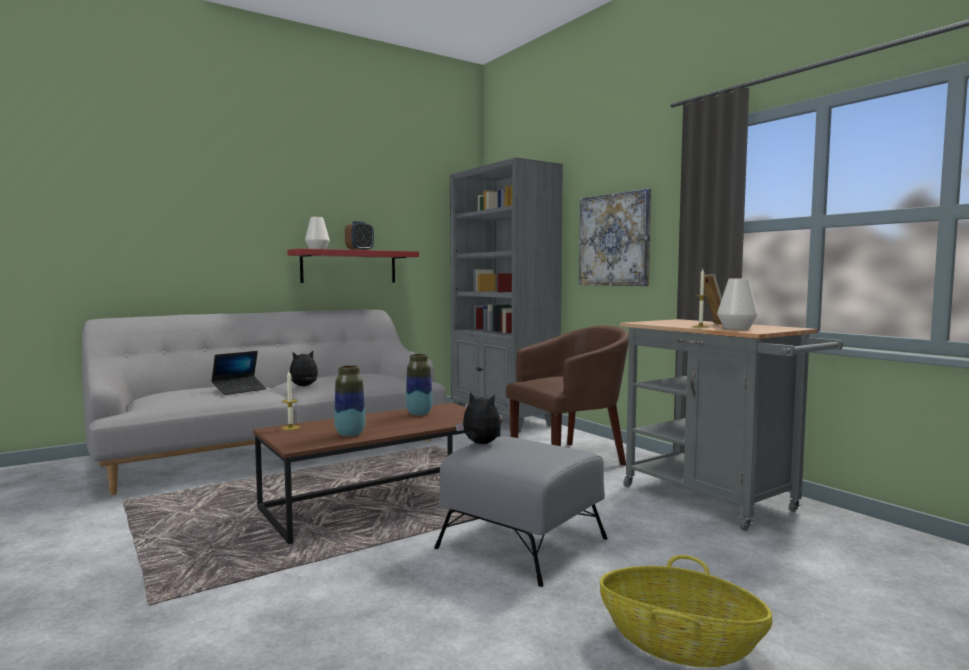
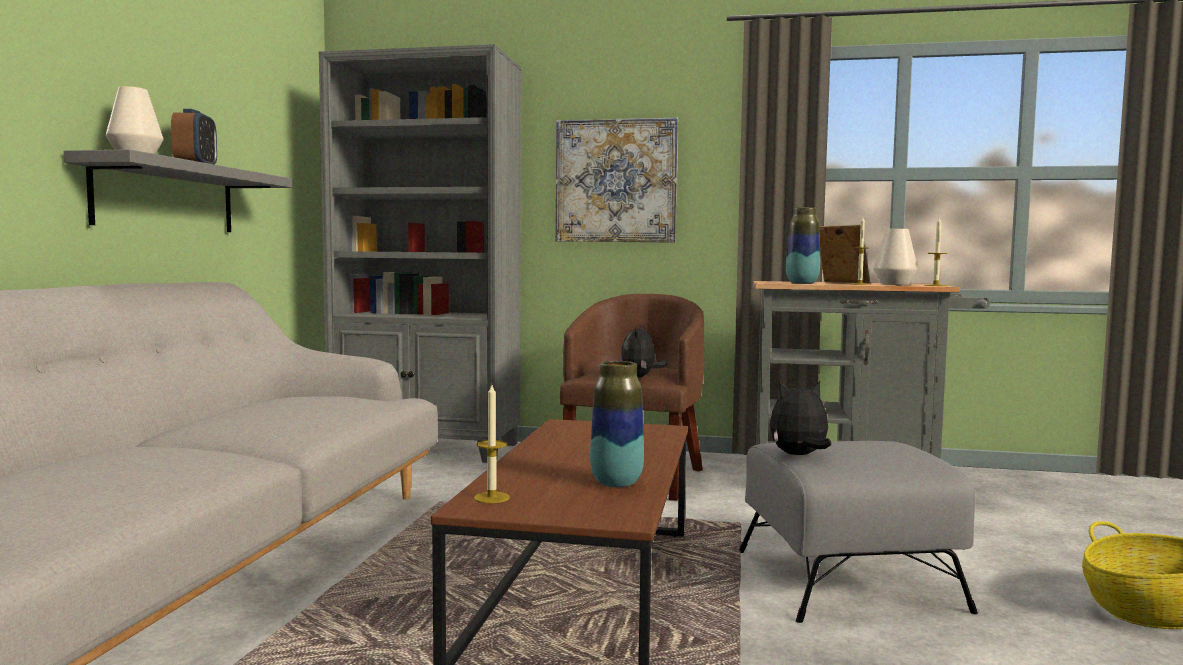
camera: 45 degrees left, 0 degrees up
laptop [211,351,267,395] -> none
red shelf [287,249,419,283] -> grey shelf [64,149,292,232]
plush toy [290,351,318,386] -> plush toy moved to [620,323,667,378]
vase [406,354,432,415] -> vase moved to [786,207,820,284]
none -> candle [924,216,947,286]

